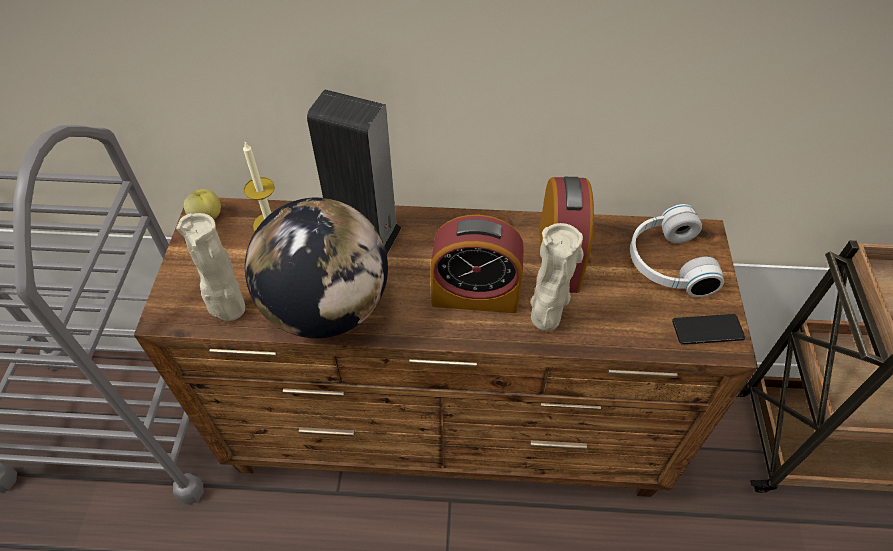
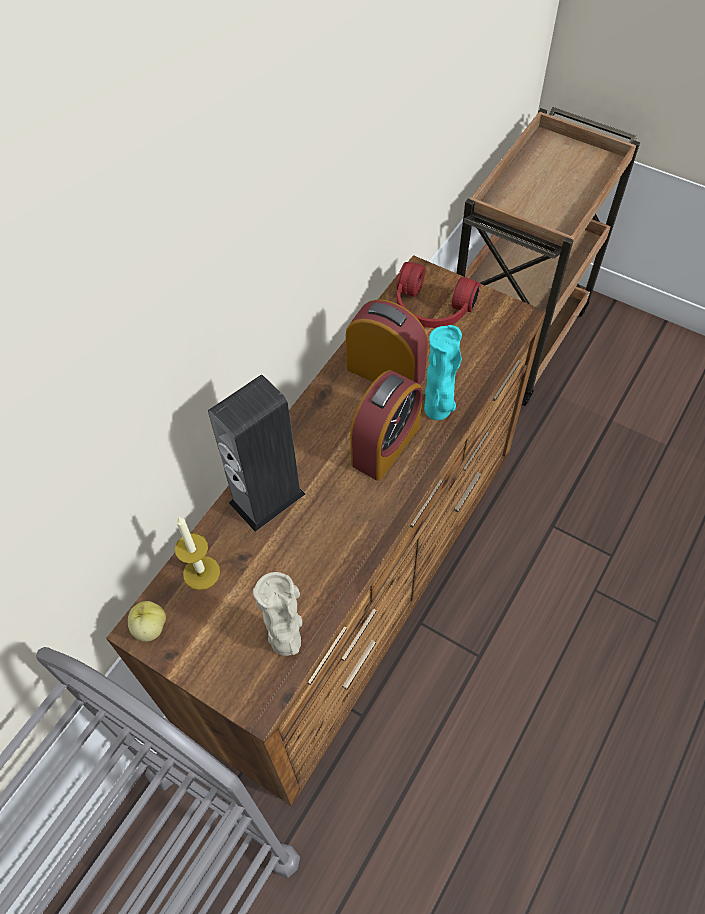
camera: 60 degrees left, 5 degrees up
globe [245,198,388,338] -> none
beige vase [531,223,584,331] -> turquoise vase [424,325,462,420]
white headphones [630,204,724,297] -> red headphones [397,262,480,328]
phone [672,314,745,345] -> none

